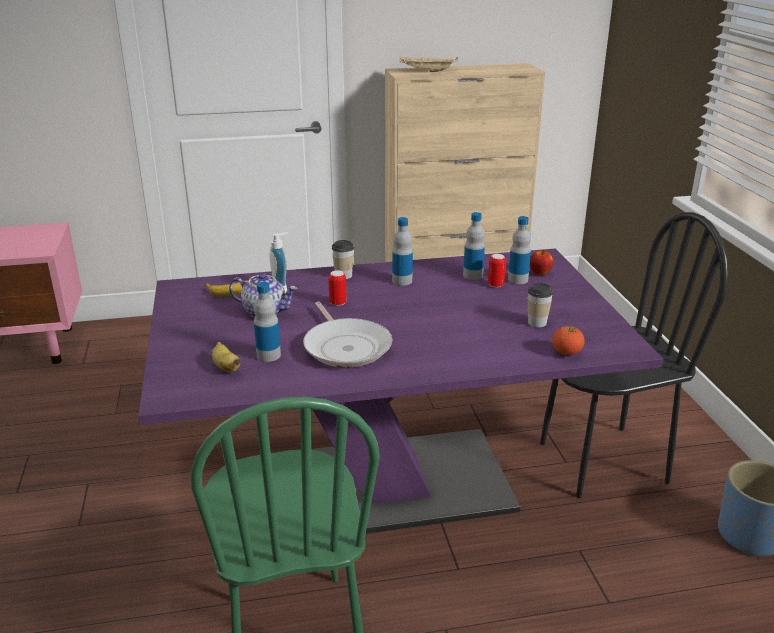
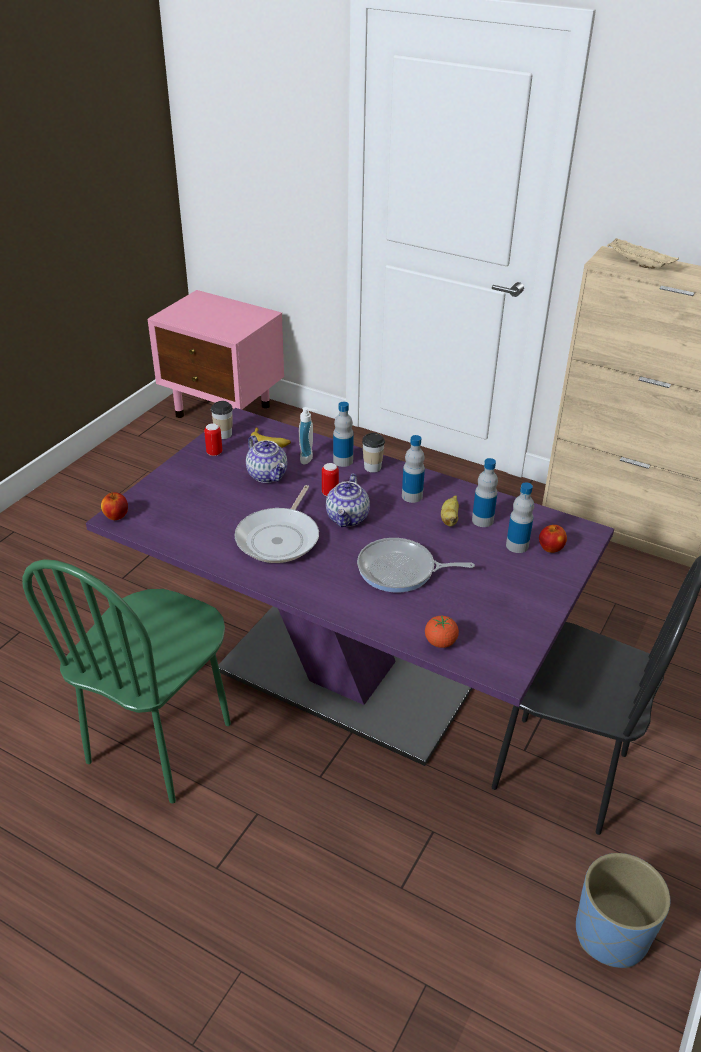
camera: 40 degrees right, 10 degrees up
banana [212,342,241,372] -> banana moved to [441,495,459,526]
bottle [254,282,281,362] -> bottle moved to [333,402,354,467]
can [488,254,506,288] -> can moved to [204,423,222,456]
cup [528,283,553,327] -> cup moved to [211,401,233,439]
none -> apple [101,492,128,520]
none -> teapot [326,474,370,527]
none -> frying pan [357,538,475,592]

